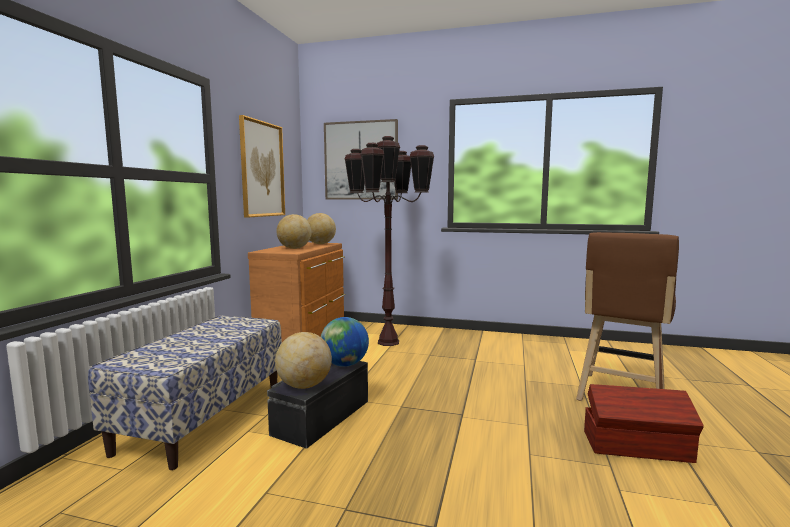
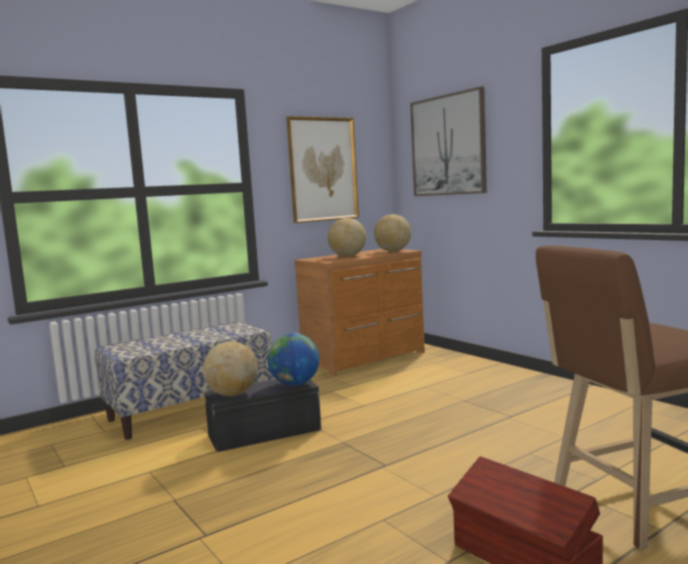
camera: 40 degrees right, 0 degrees up
brown floor lamp [345,136,434,346] -> none

